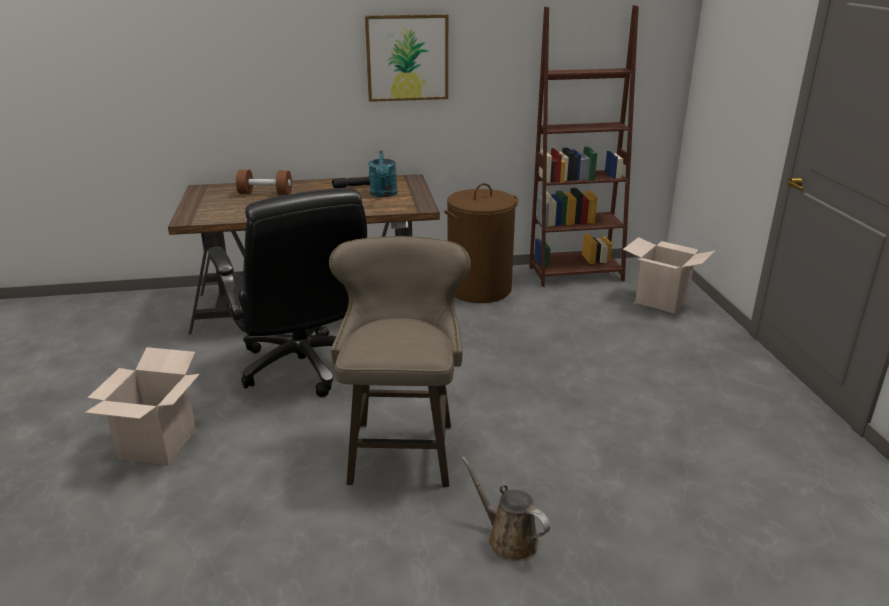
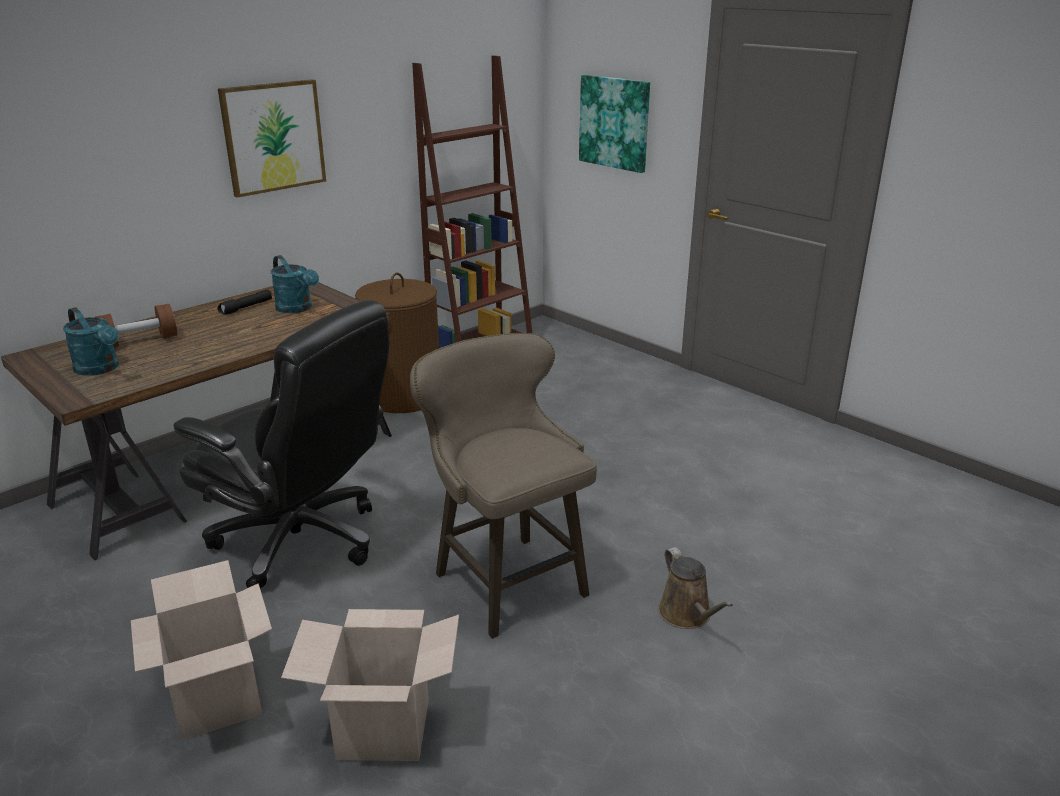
camera: 35 degrees left, 0 degrees up
brown watering can [461,456,550,561] -> brown watering can turned 120 degrees counterclockwise [658,547,733,629]
cardboard box [623,237,715,313] -> cardboard box moved to [281,609,459,761]
none -> turquoise watering can [63,307,119,376]
none -> picture [579,75,650,173]

